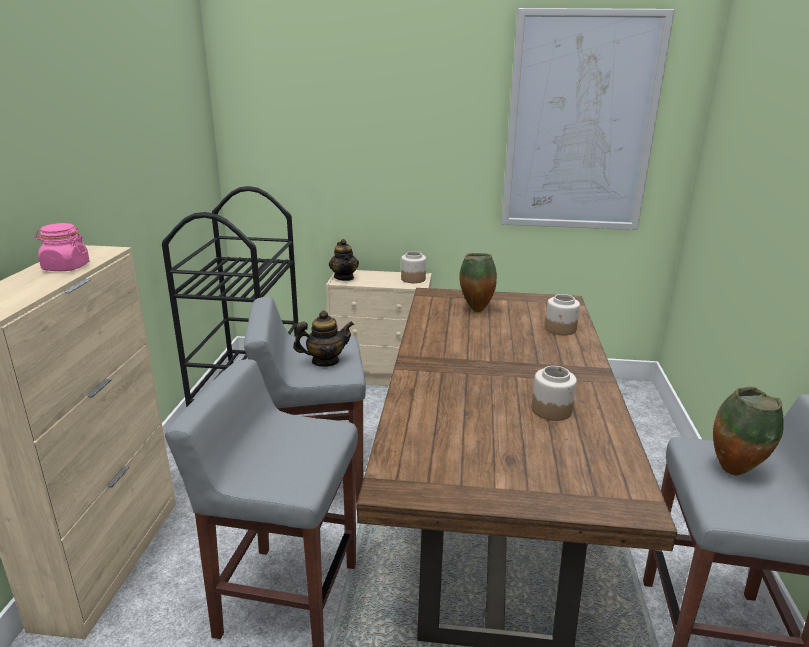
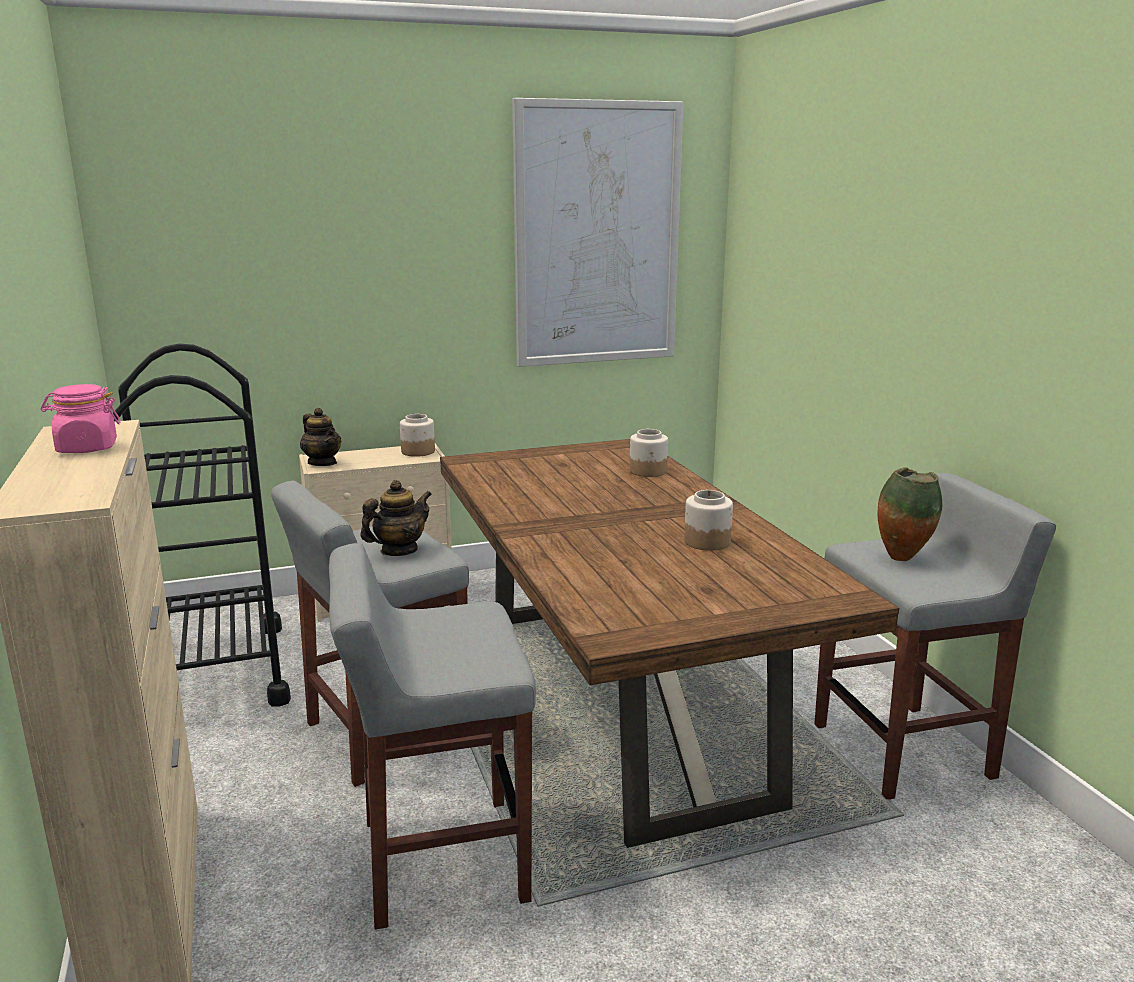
camera: 25 degrees left, 5 degrees down
vase [459,253,497,312] -> none

